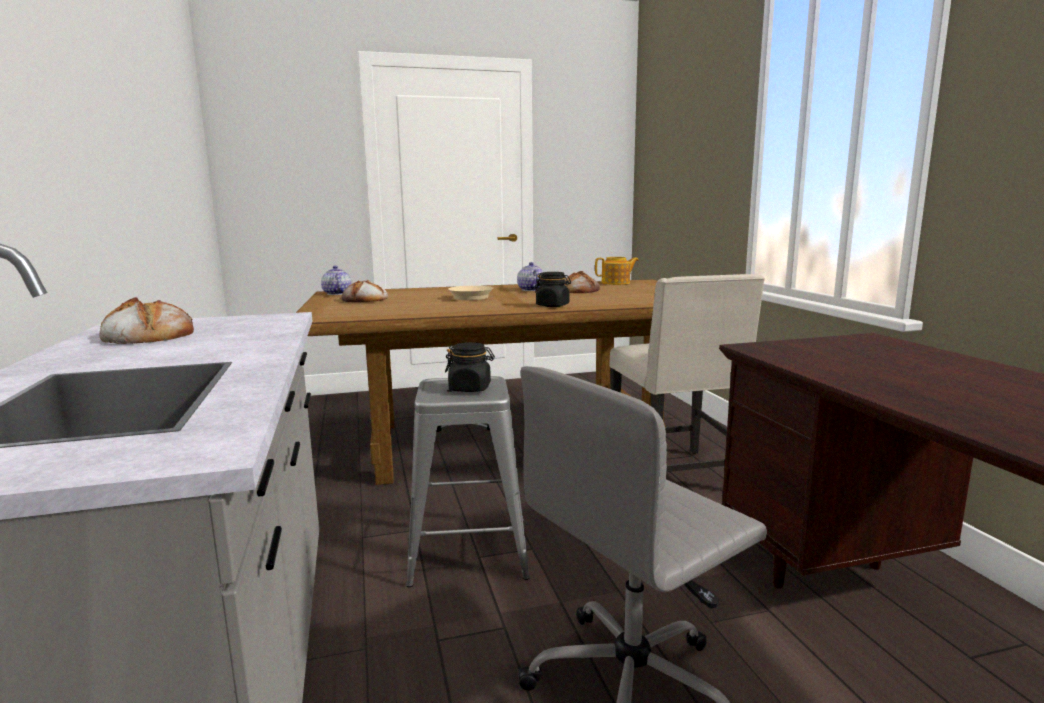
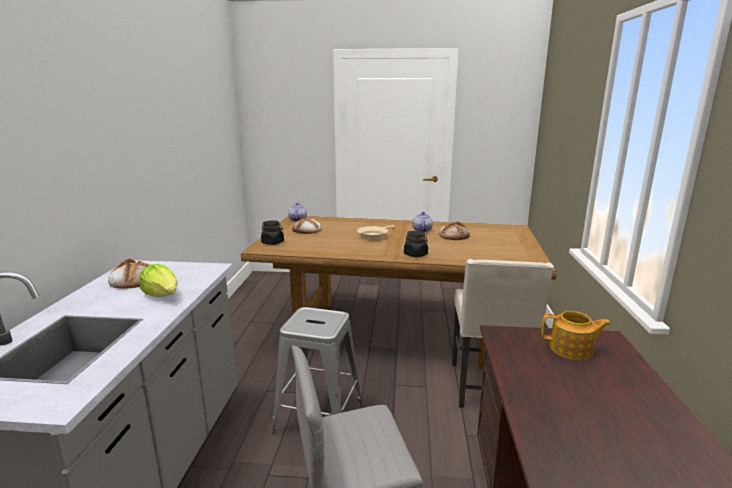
camera: 20 degrees right, 5 degrees up
black jar [445,342,495,392] -> black jar moved to [261,220,284,245]
teapot [595,257,639,285] -> teapot moved to [541,311,611,360]
none -> lettuce [139,264,178,297]

